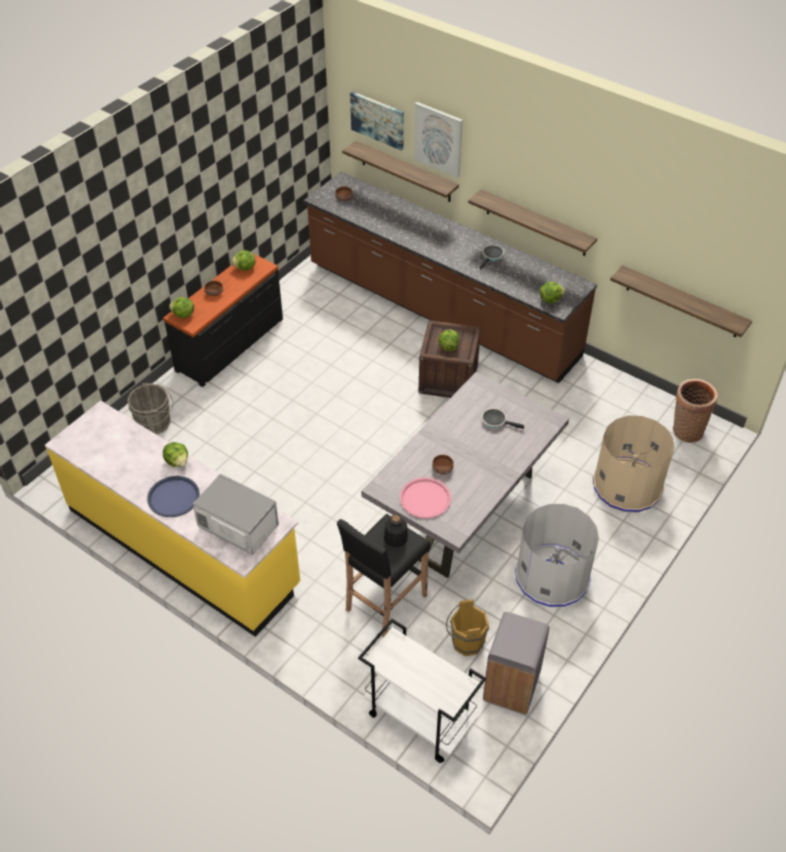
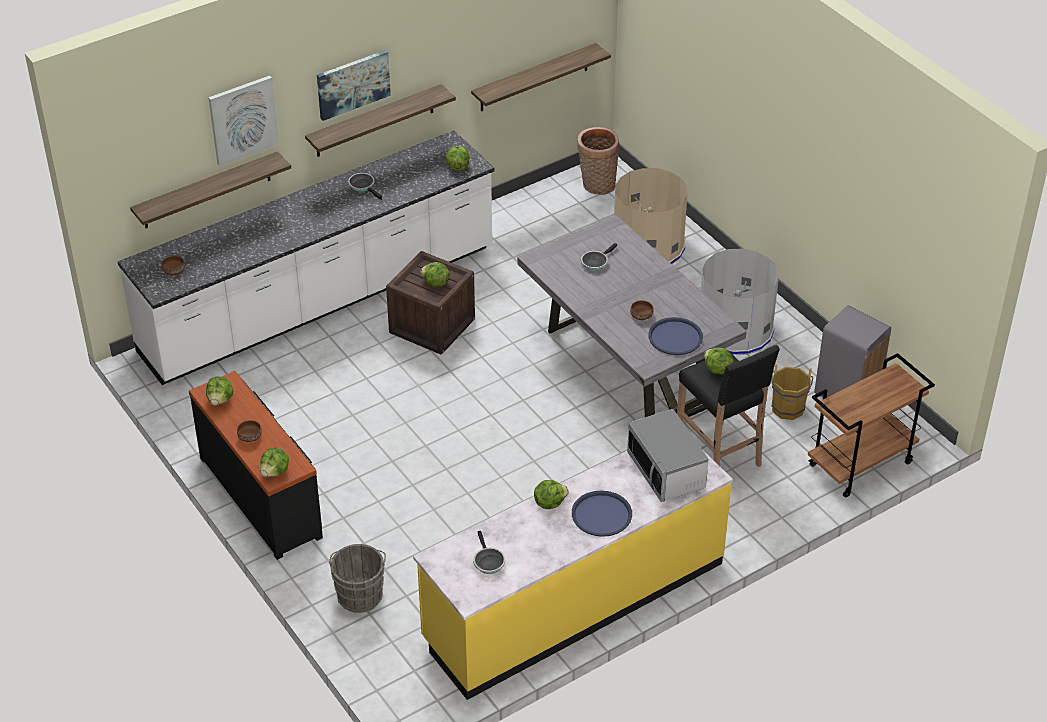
camera: 70 degrees left, 5 degrees down
microwave [193,474,279,555] -> microwave turned 75 degrees counterclockwise [627,409,709,502]
brown counter [304,172,597,383] -> white counter [118,130,495,385]
picture [350,91,404,150] -> picture moved to [317,50,391,121]
white cart [358,618,486,763] -> brown cart [808,353,935,498]
bottle [384,514,408,548] -> lettuce [704,347,734,374]
pink tray [400,477,451,518] -> blue tray [648,317,703,355]
none -> frying pan [473,531,505,574]

